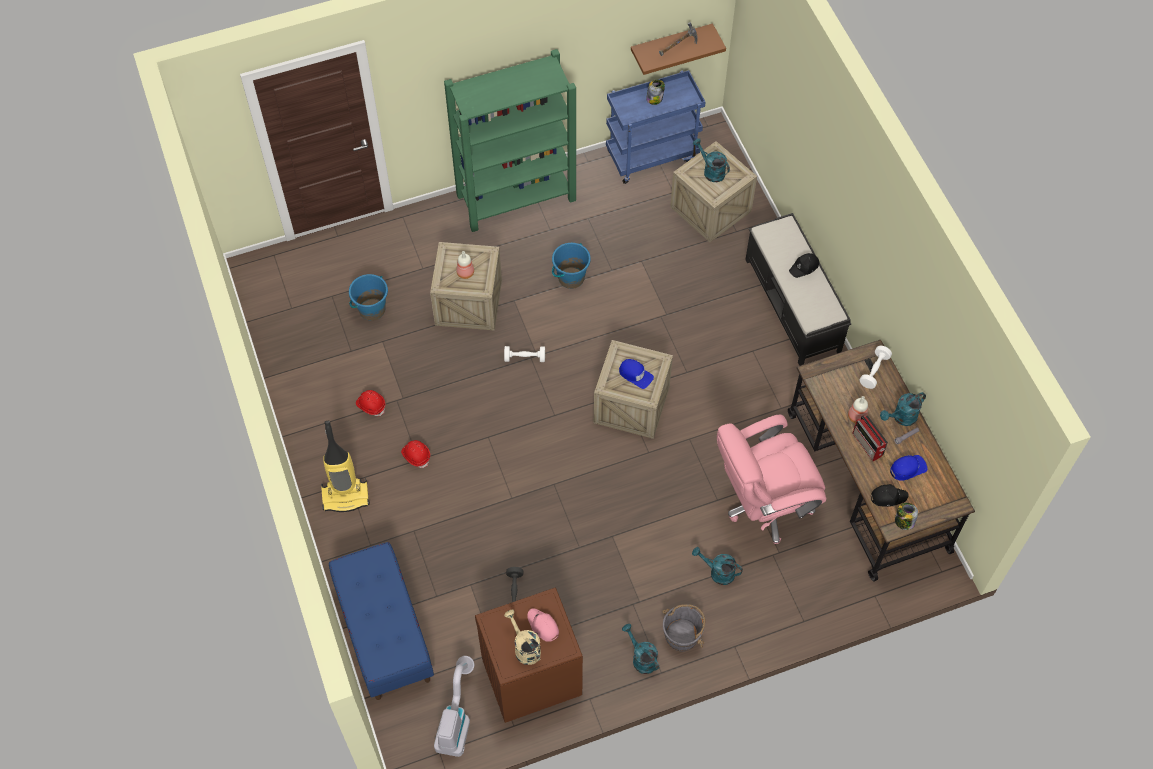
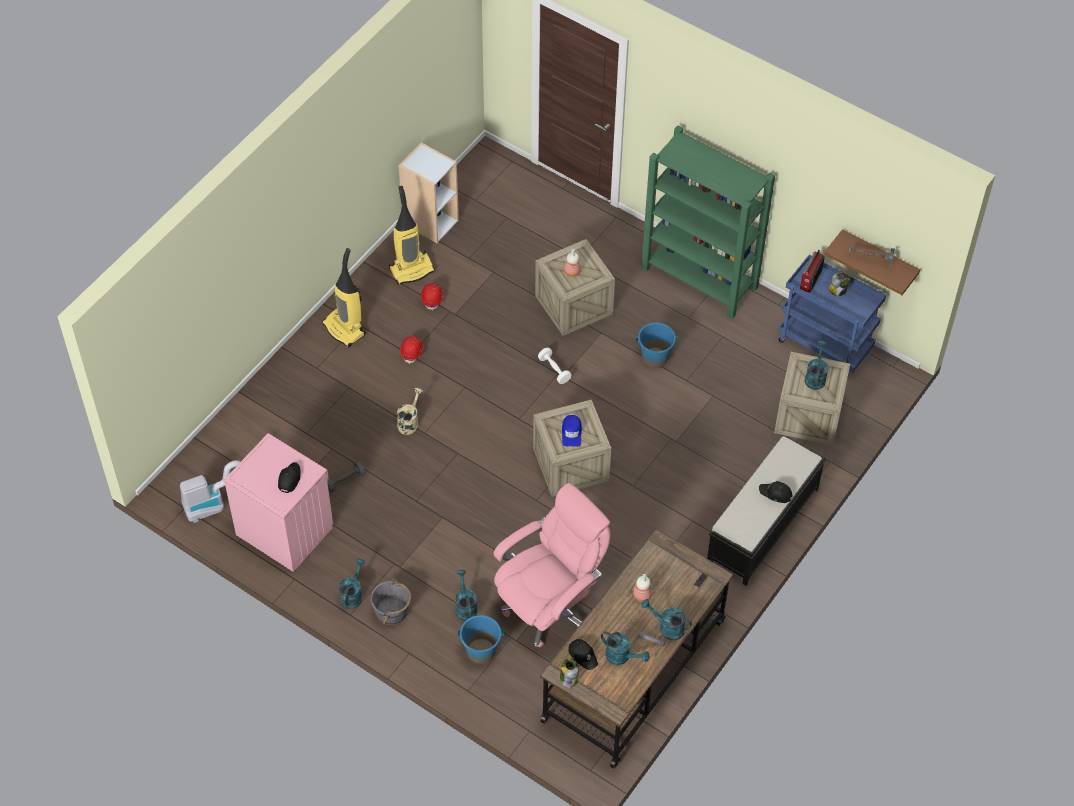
camera: 55 degrees right, 5 degrees down
blue bench [329,542,434,700] -> none
blue bucket [349,274,388,321] -> blue bucket moved to [458,615,504,664]
brown washing machine [475,587,583,723] -> pink washing machine [224,433,334,572]
beige watering can [504,610,541,665] -> beige watering can moved to [397,388,423,435]
pink cap [527,608,559,642] -> black cap [278,462,300,493]
pink office chair [717,415,826,544] -> pink office chair turned 105 degrees clockwise [494,483,611,647]
radio [852,415,888,461] -> radio moved to [800,250,825,293]
white dumbbell [860,346,892,389] -> none
blue cap [890,455,928,481] -> turquoise watering can [601,631,650,665]
none -> vacuum cleaner [389,186,435,285]
none -> bookcase [398,142,459,243]

